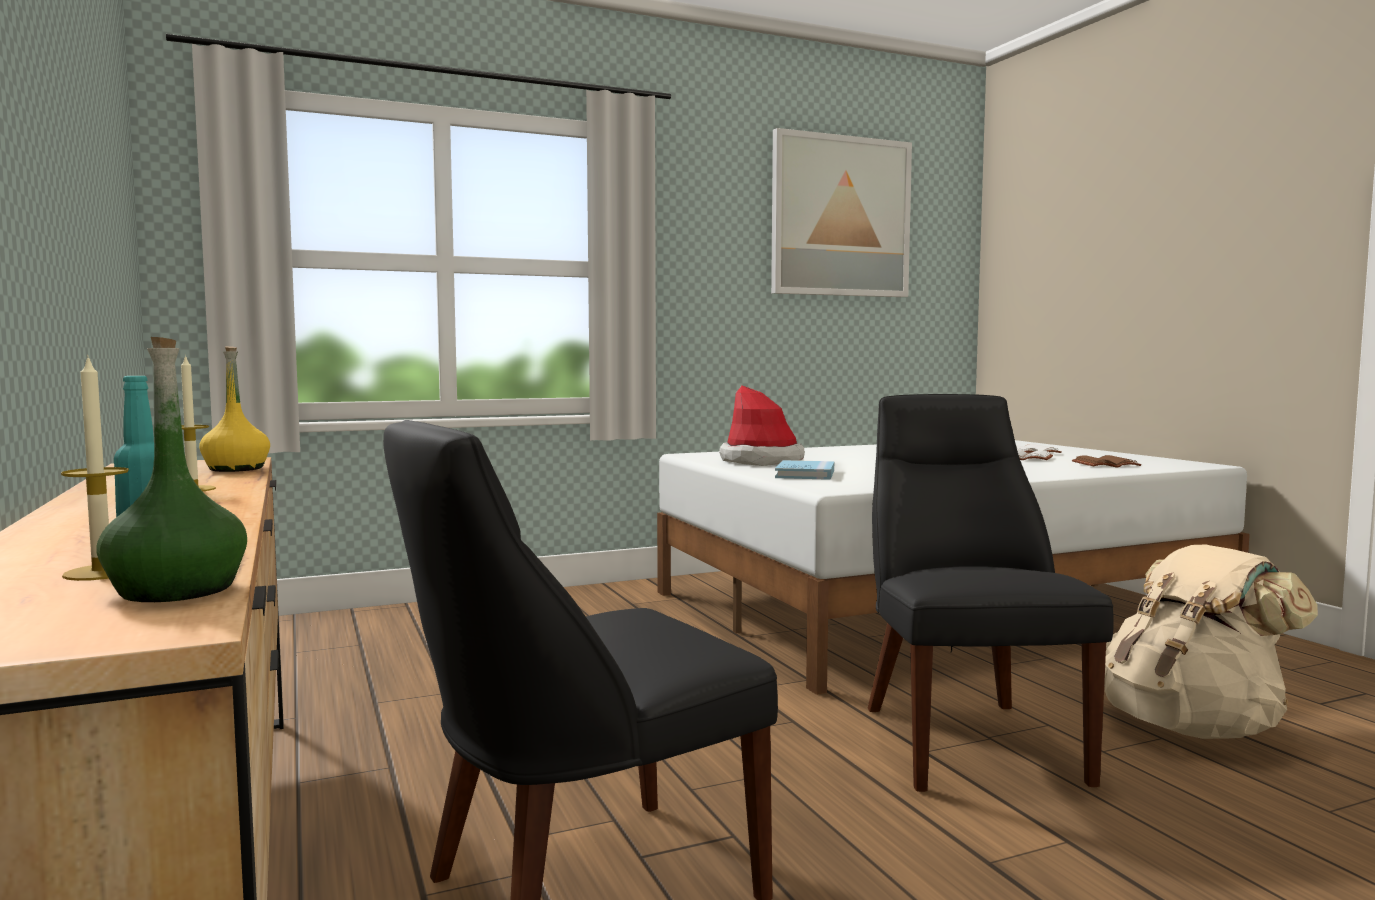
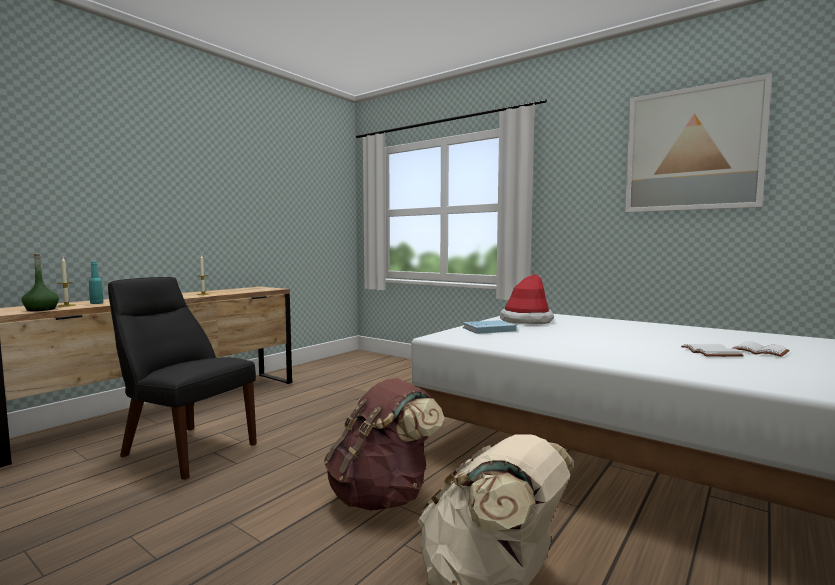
camera: 60 degrees right, 0 degrees up
yellow bottle [199,346,270,472] -> none
black chair [868,394,1114,792] -> brown backpack [324,378,444,511]
brown book [1072,455,1141,468] -> none

